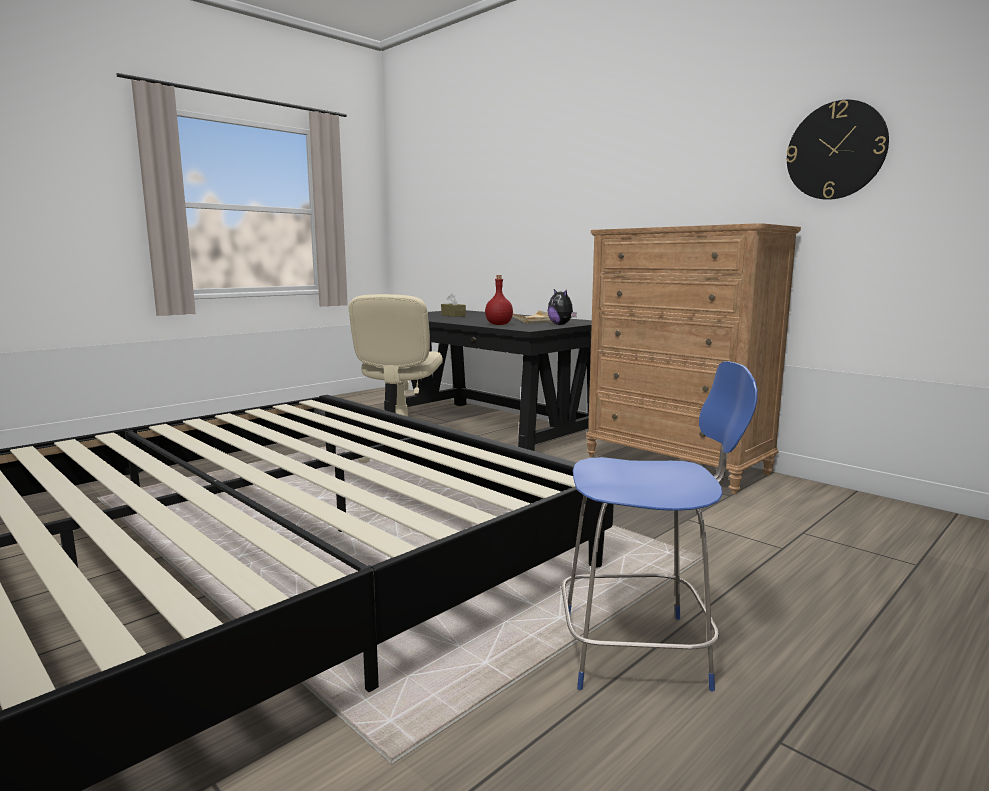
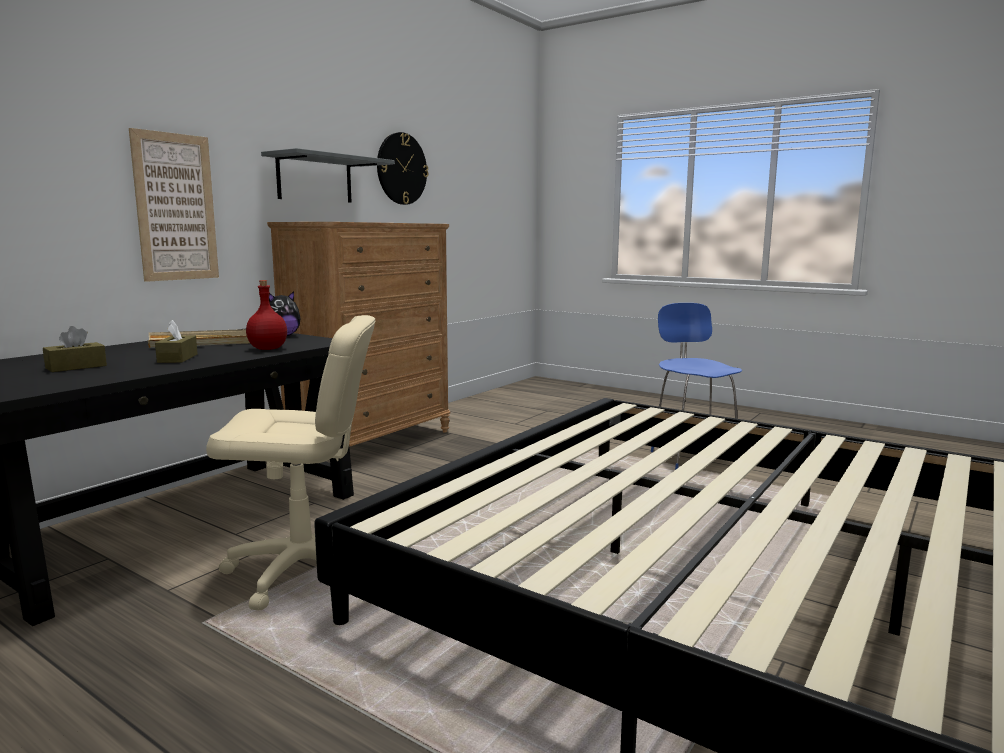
camera: 100 degrees left, 0 degrees up
none -> picture [129,128,219,282]
none -> brown tissue box [155,320,198,363]
none -> grey shelf [261,148,395,203]

